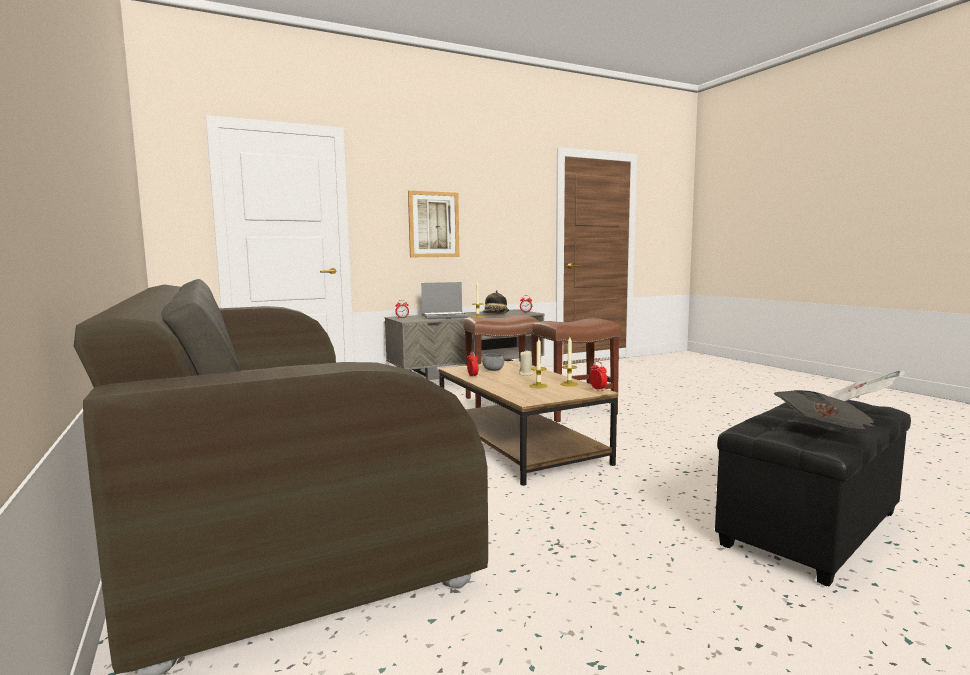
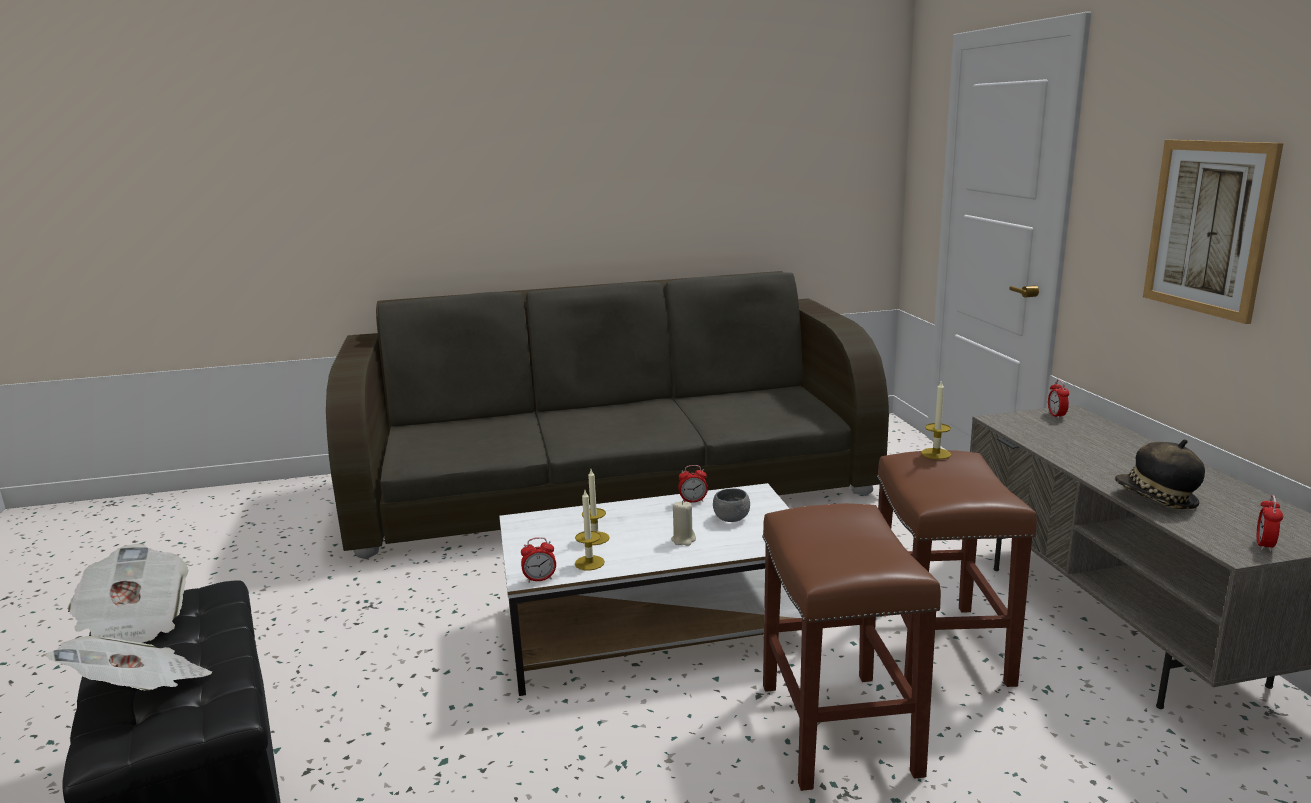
camera: 105 degrees right, 10 degrees up
laptop [421,282,469,319] -> none
brown coffee table [439,360,618,486] -> white coffee table [499,483,802,696]

